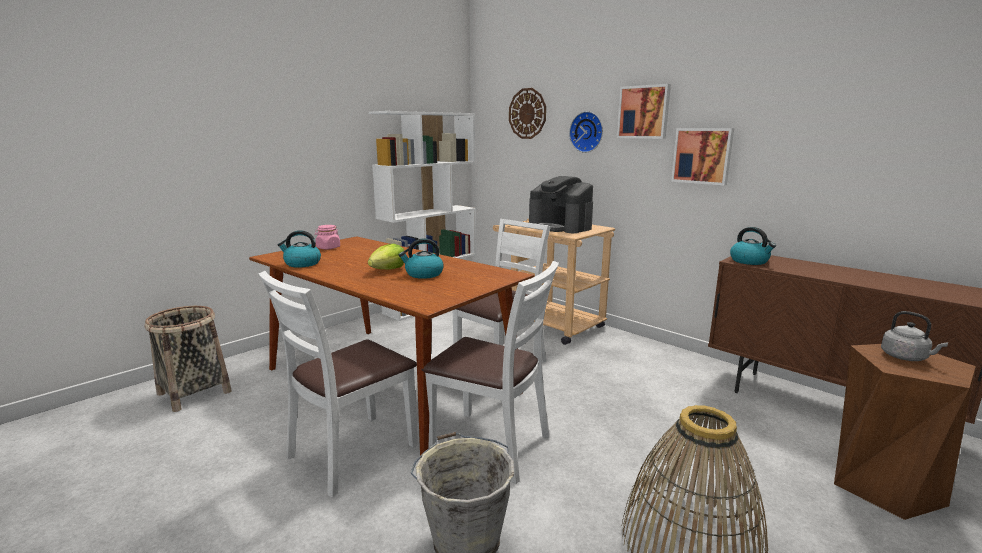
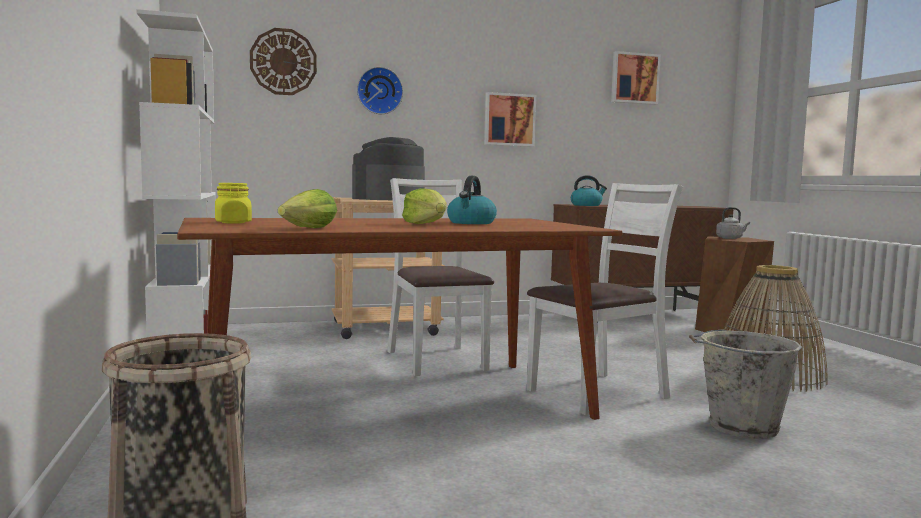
camera: 60 degrees left, 10 degrees down
white chair [259,271,418,498] -> none
kettle [278,230,321,268] -> lettuce [278,189,337,228]
pink jar [315,225,340,249] -> yellow jar [215,183,252,223]
coffee machine [529,176,593,233] -> coffee machine turned 135 degrees clockwise [352,137,425,200]
picture [617,84,671,139] -> picture moved to [611,51,661,105]

